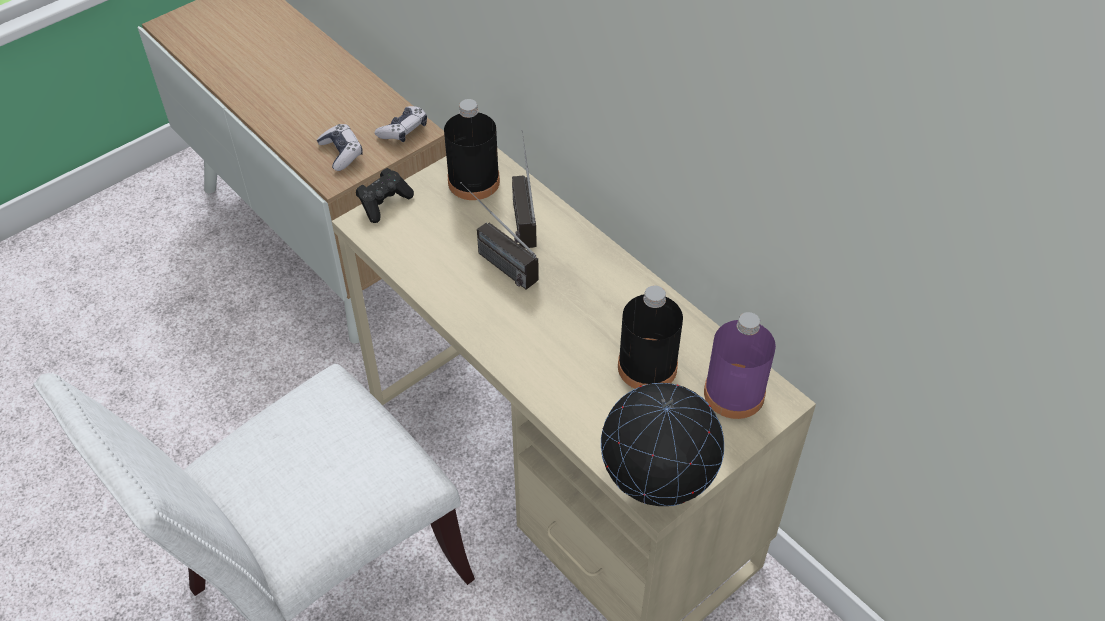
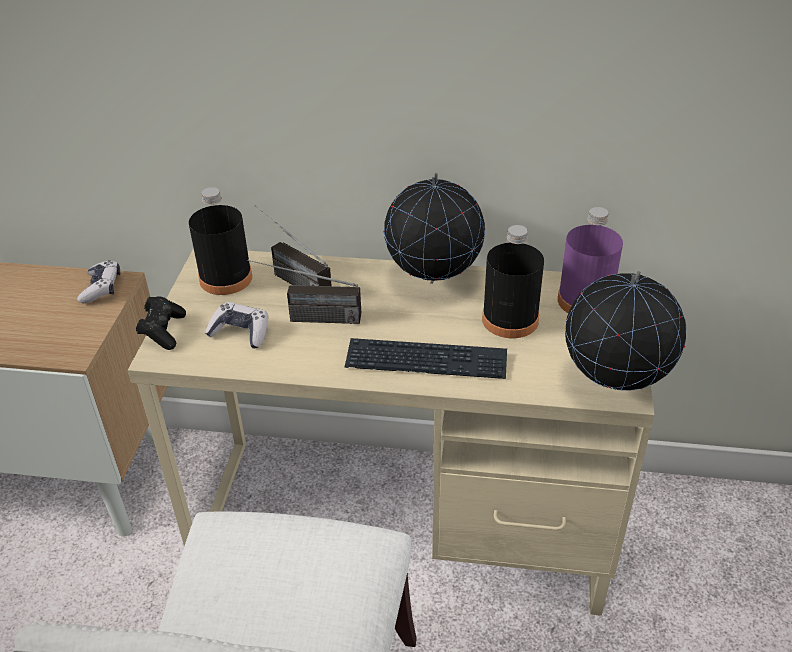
camera: 40 degrees left, 10 degrees down
game controller [317,124,363,171] -> game controller moved to [205,302,268,349]
none -> keyboard [345,338,507,379]
none -> globe [383,173,485,284]

